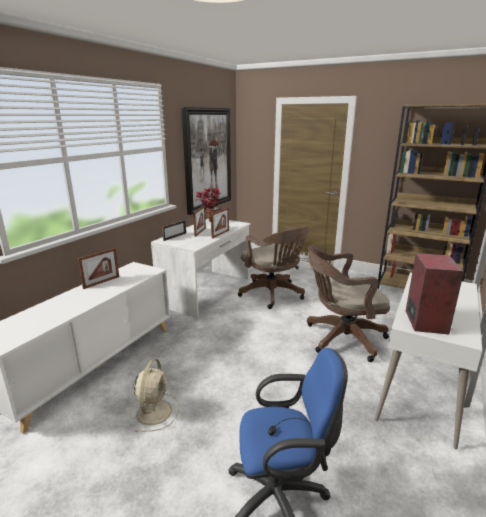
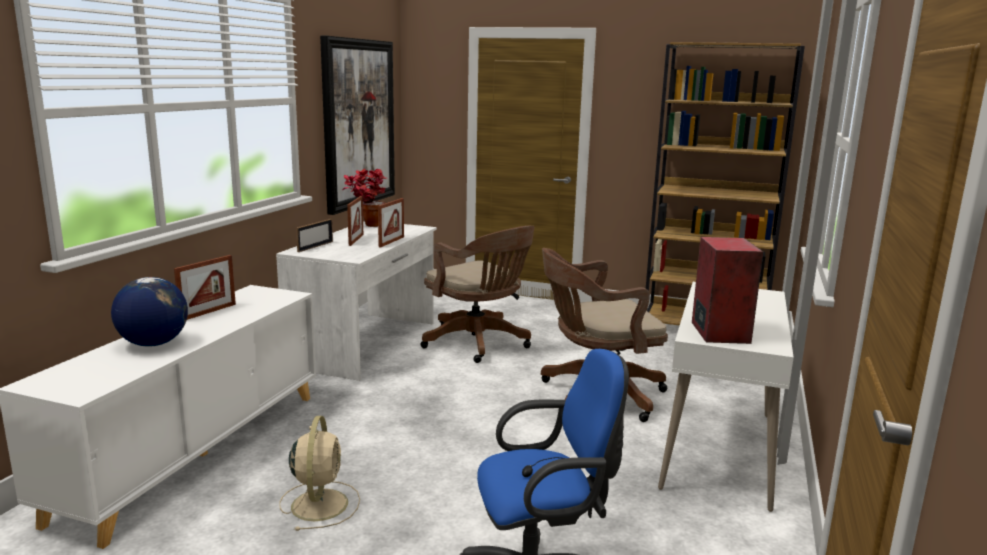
camera: 10 degrees left, 5 degrees down
none -> globe [111,277,188,347]

